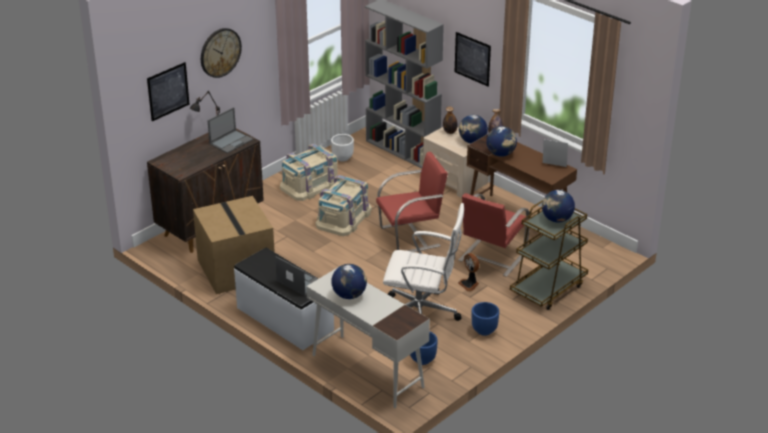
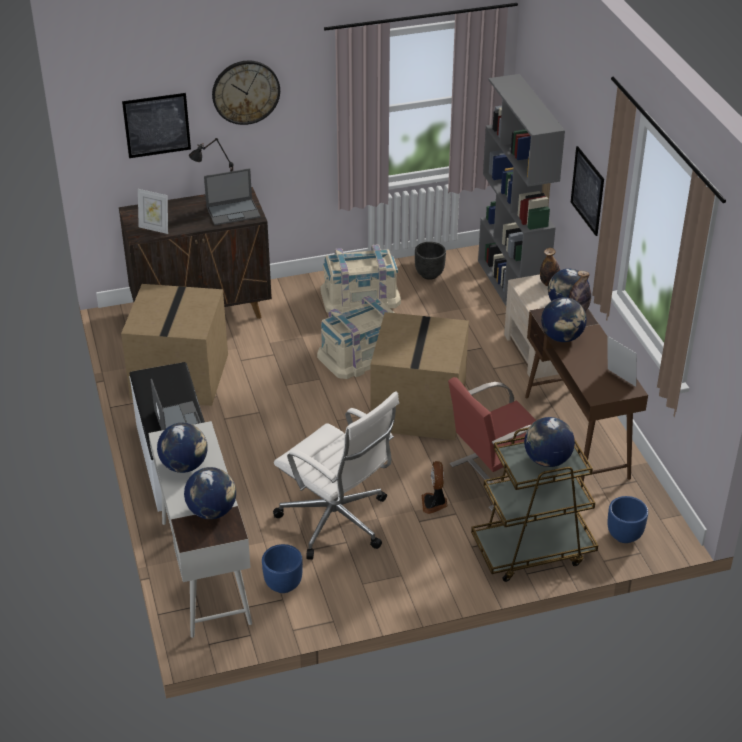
camera: 30 degrees right, 5 degrees up
white planter [331,134,354,162] -> black planter [415,242,446,280]
red chair [376,152,448,252] -> cardboard box [371,312,469,440]
blue planter [472,302,499,336] -> blue planter moved to [608,496,648,543]
none -> picture frame [138,189,168,234]
none -> globe [184,467,236,519]

